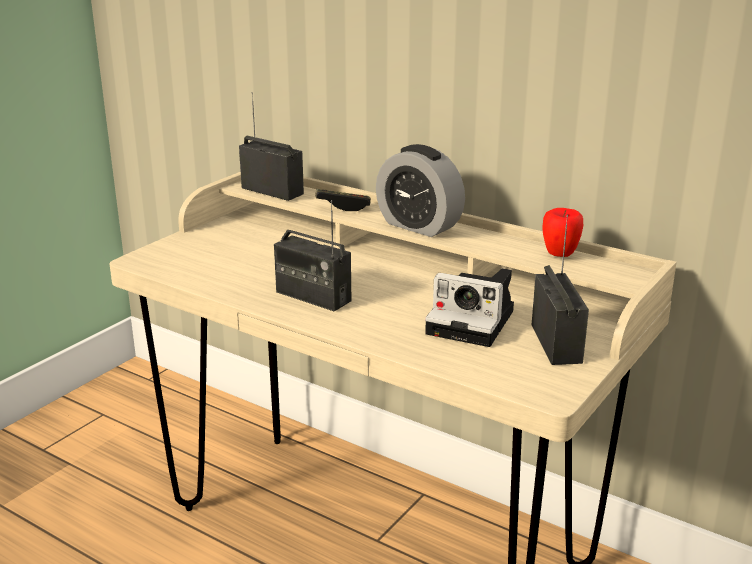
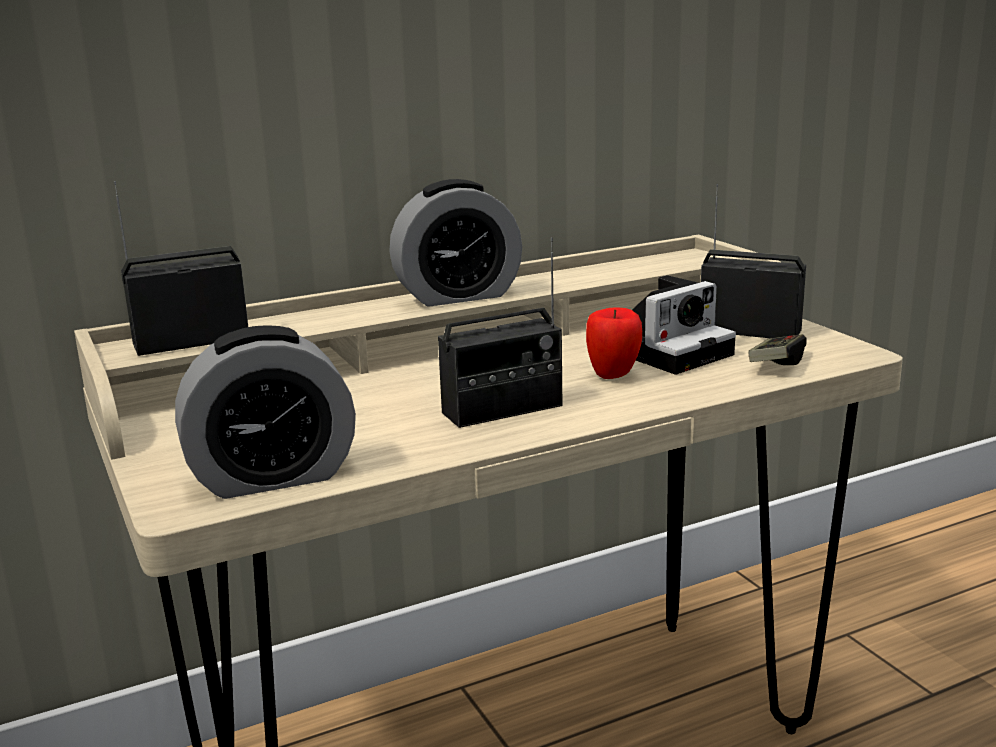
camera: 60 degrees left, 5 degrees down
game controller [315,189,371,211] -> game controller moved to [748,334,807,365]
apple [542,208,583,257] -> apple moved to [586,307,642,379]
none -> alarm clock [175,325,356,499]

